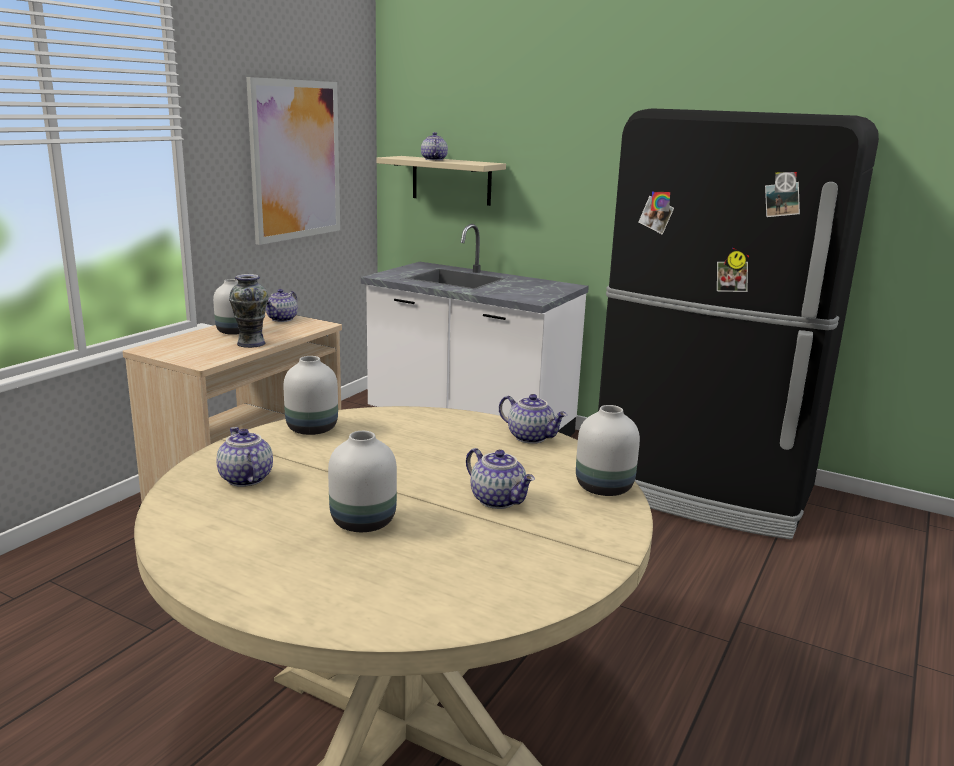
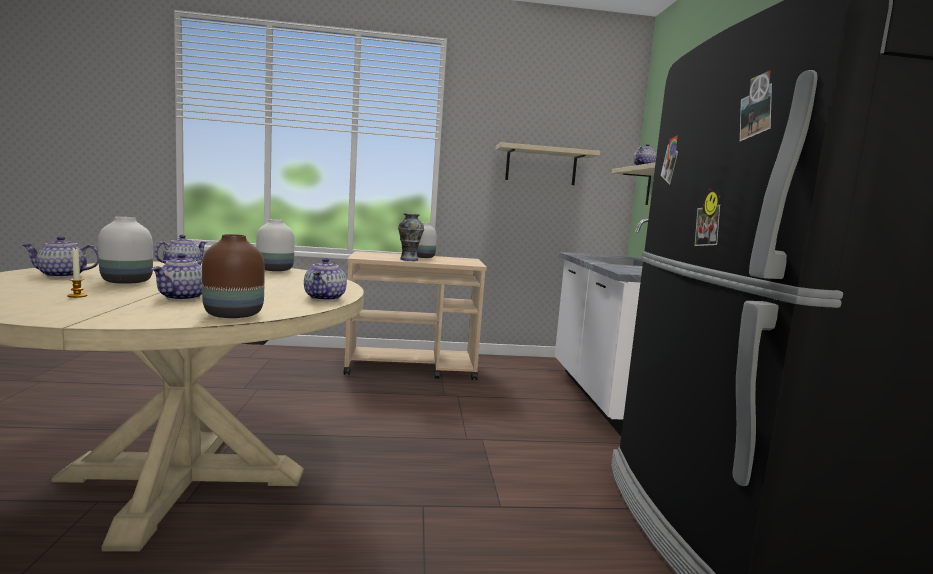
camera: 55 degrees right, 10 degrees down
picture [246,77,340,245] -> beige shelf [496,142,600,185]
teapot [266,289,298,322] -> teapot moved to [22,236,99,278]
white vase [576,405,640,496] -> brown vase [202,234,265,318]
none -> candle [67,247,88,298]

